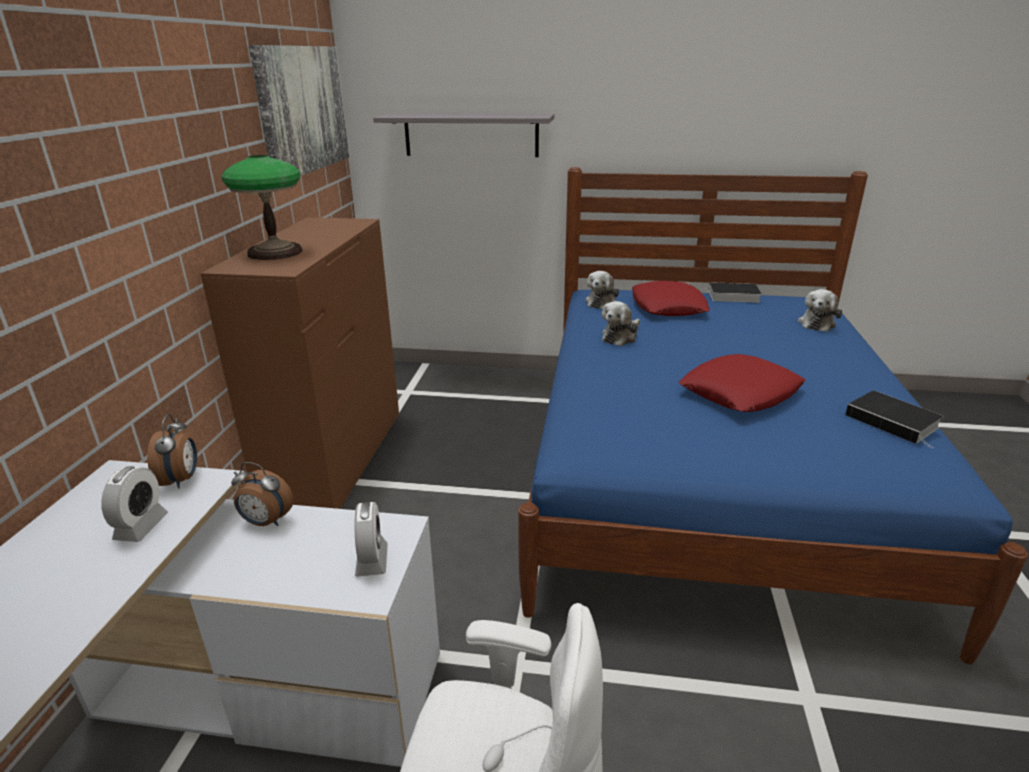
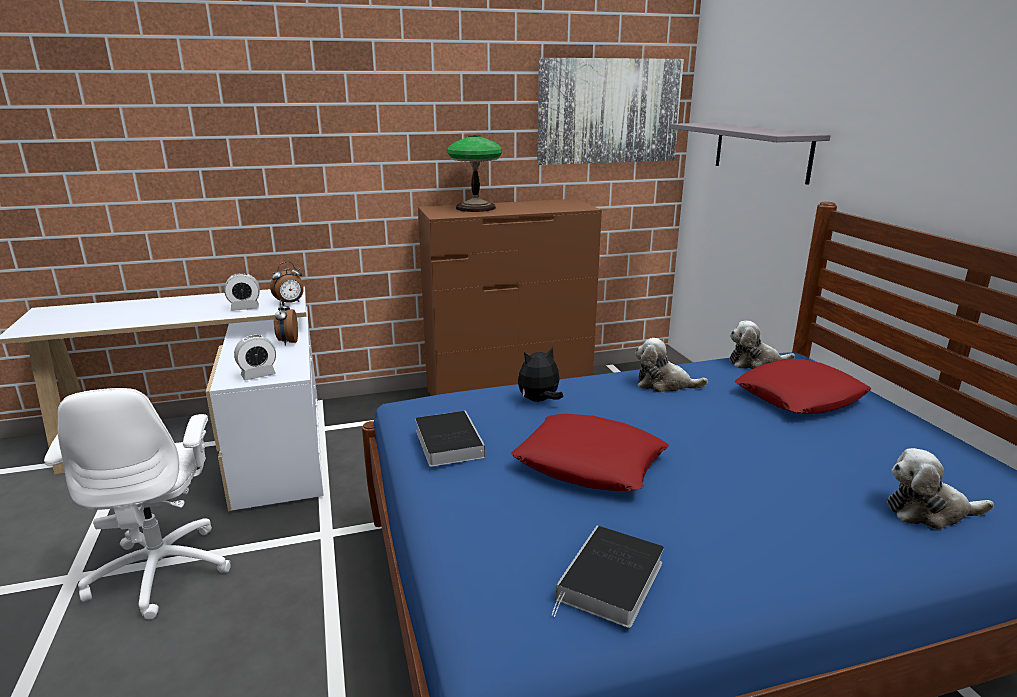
camera: 65 degrees right, 5 degrees down
book [700,282,761,303] -> book moved to [415,411,485,467]
none -> plush toy [518,346,563,402]

